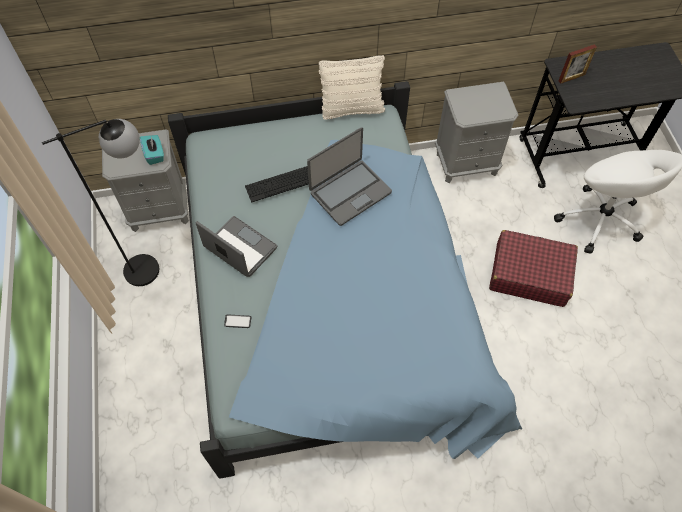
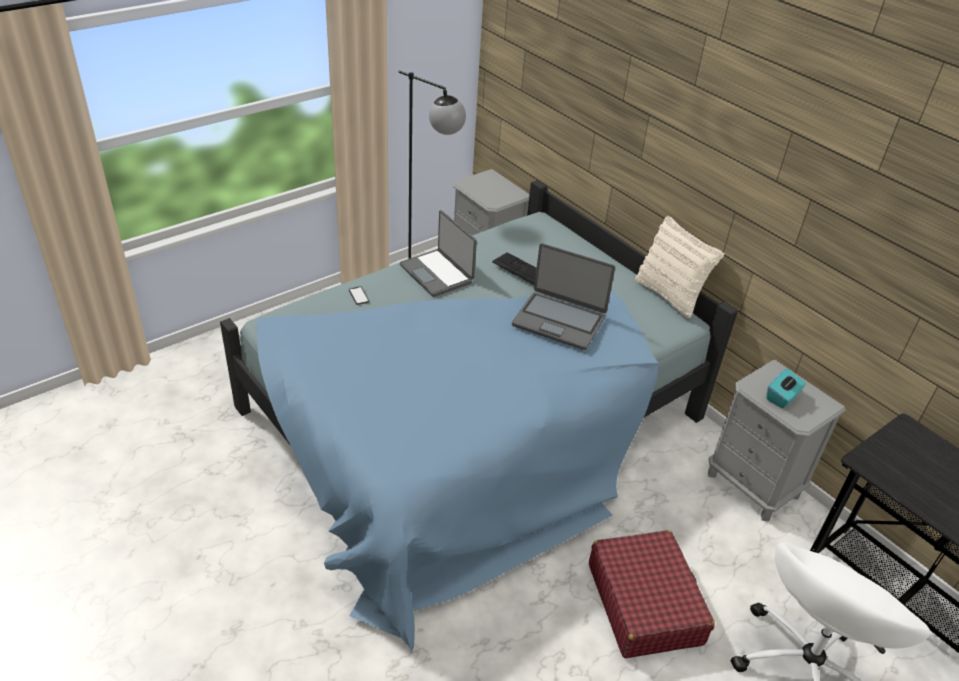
camera: 60 degrees right, 20 degrees down
turquoise tissue box [140,135,164,165] -> turquoise tissue box moved to [767,369,806,409]
laptop [196,216,277,277] -> laptop turned 135 degrees clockwise [399,210,477,297]
picture frame [559,44,597,84] -> none

